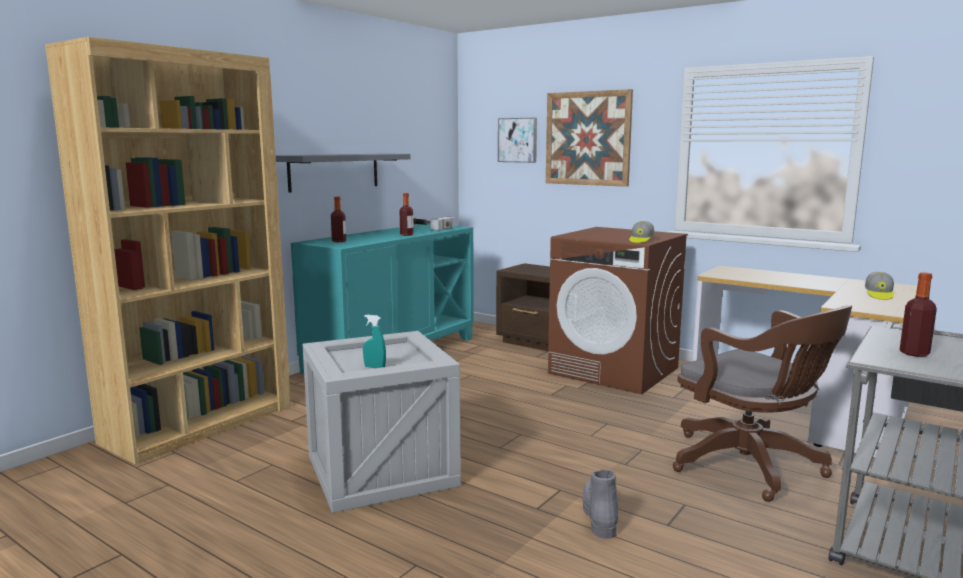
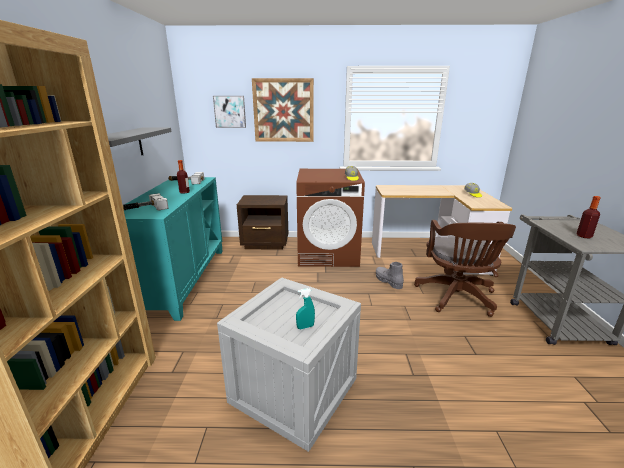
camera: 35 degrees left, 10 degrees up
bottle [331,197,346,242] -> hammer [123,193,169,211]
grey boot [583,469,620,539] -> grey boot moved to [376,262,404,289]
brown office chair [673,305,852,502] -> brown office chair turned 75 degrees clockwise [414,220,516,317]

